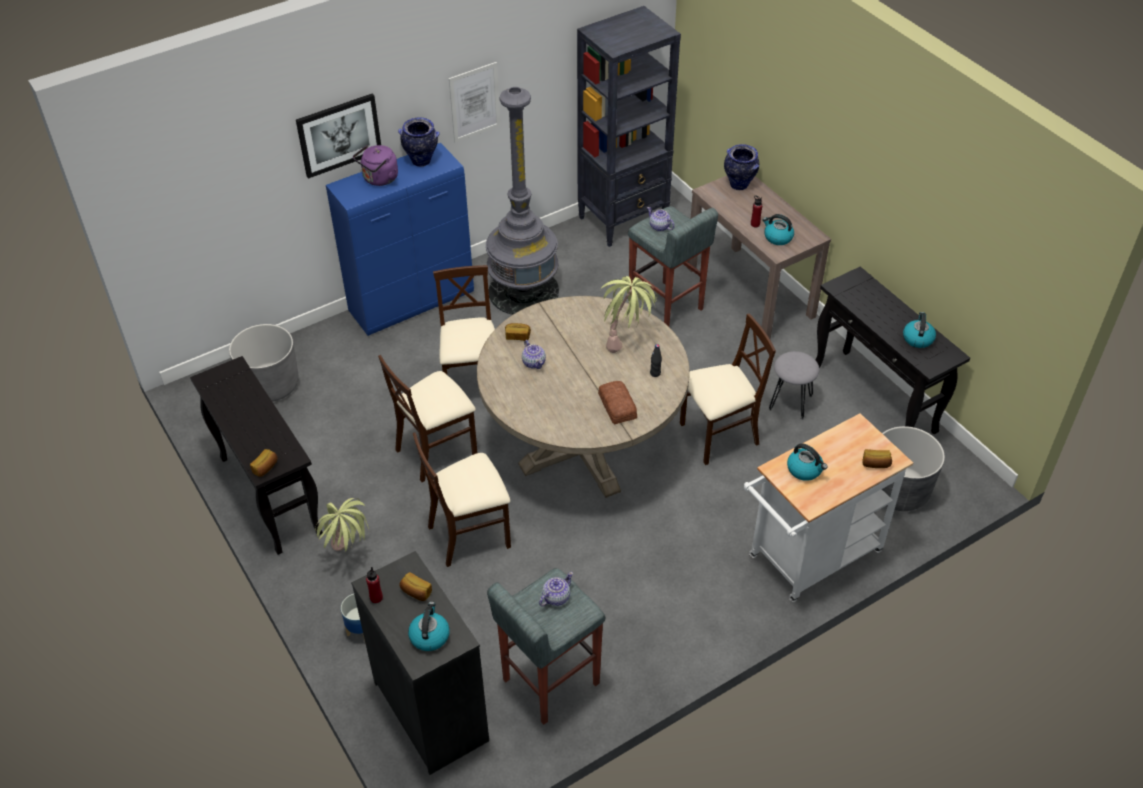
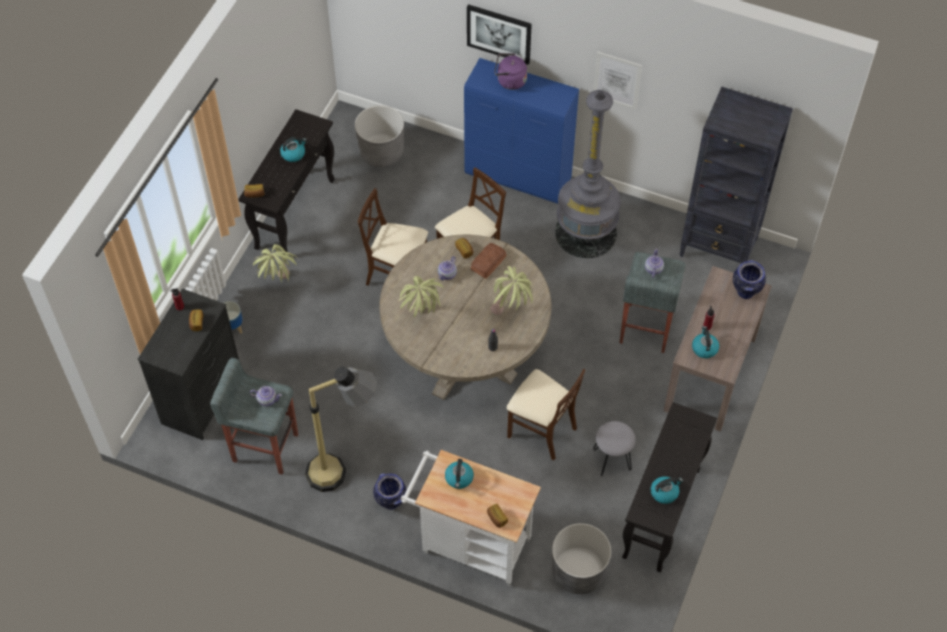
camera: 55 degrees right, 10 degrees up
vase [398,117,440,167] -> vase moved to [373,473,406,510]
kettle [408,601,450,651] -> kettle moved to [280,137,307,162]
beige chair [413,432,511,567] -> none
bread [598,381,637,425] -> bread moved to [471,243,507,279]
none -> floor lamp [305,366,377,492]
none -> potted plant [399,276,443,318]

